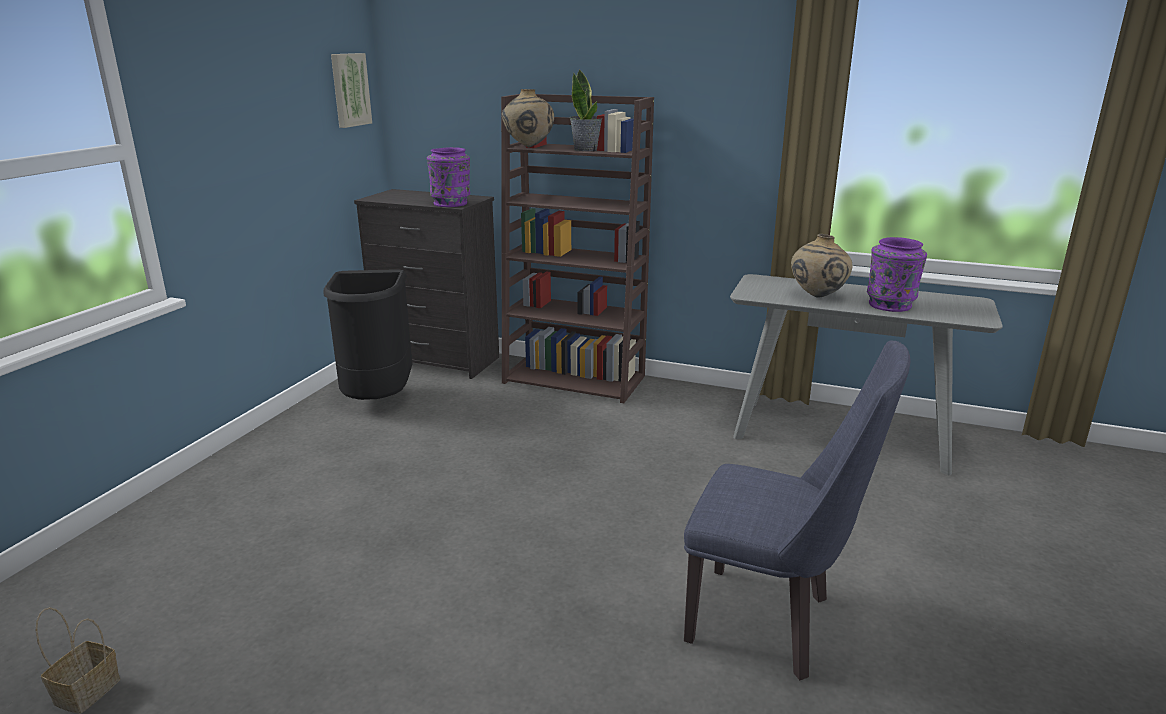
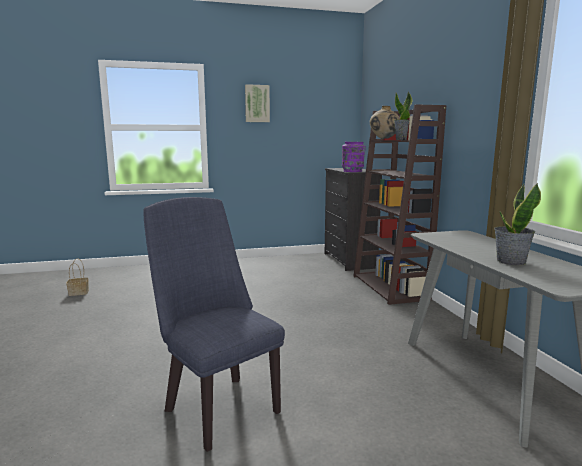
camera: 55 degrees right, 10 degrees down
black trash can [323,269,412,400] -> none
picture [331,53,372,128] -> picture moved to [245,84,270,122]
blue chair [684,340,911,680] -> blue chair turned 150 degrees clockwise [143,197,285,452]
beige vase [791,234,852,298] -> none
purple vase [867,237,927,312] -> potted plant [494,183,541,265]

